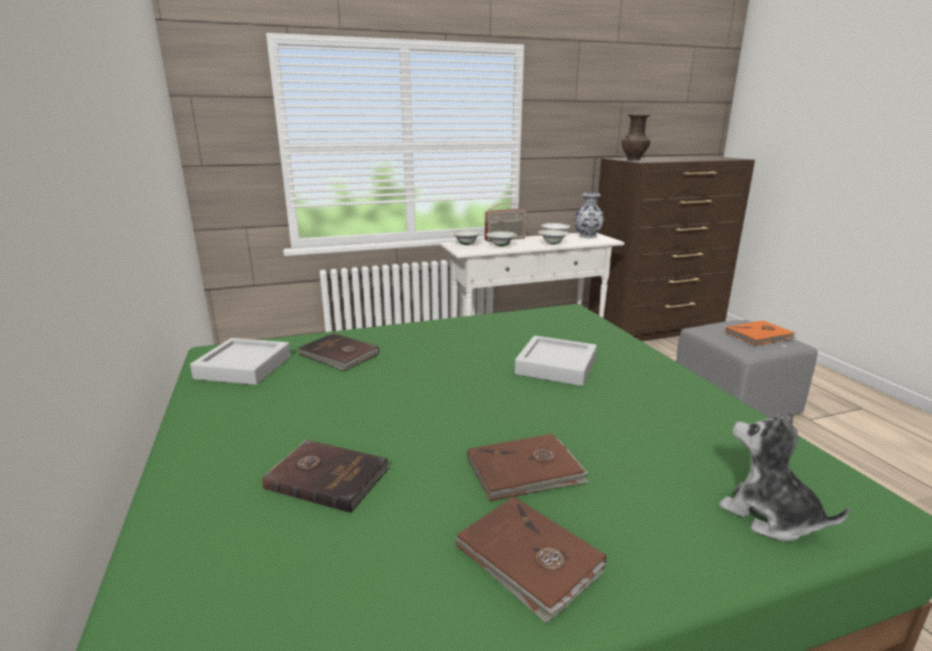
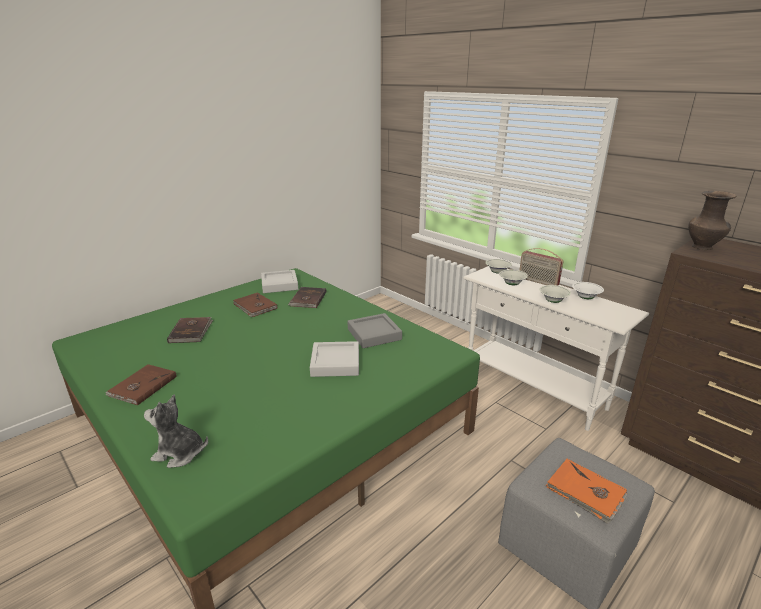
camera: 65 degrees right, 5 degrees up
brown book [467,434,588,502] -> brown book moved to [233,292,277,317]
vase [574,192,604,239] -> none
plush toy [719,413,850,541] -> plush toy turned 105 degrees counterclockwise [144,395,208,468]
none -> grey tray [348,313,402,348]

